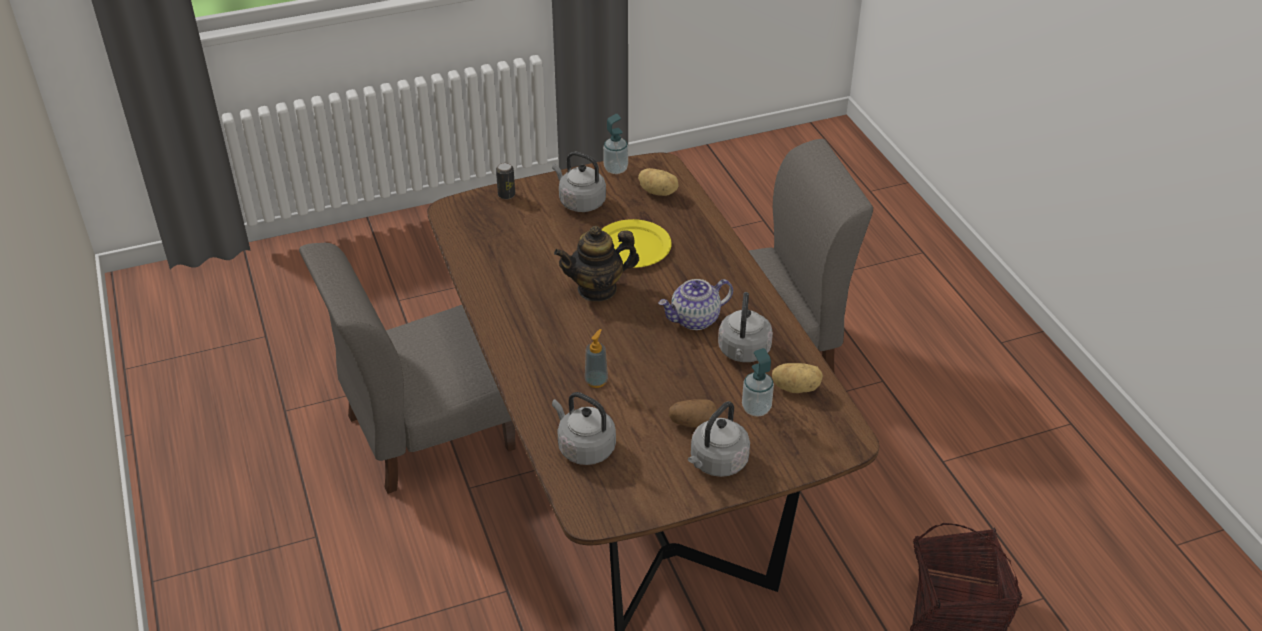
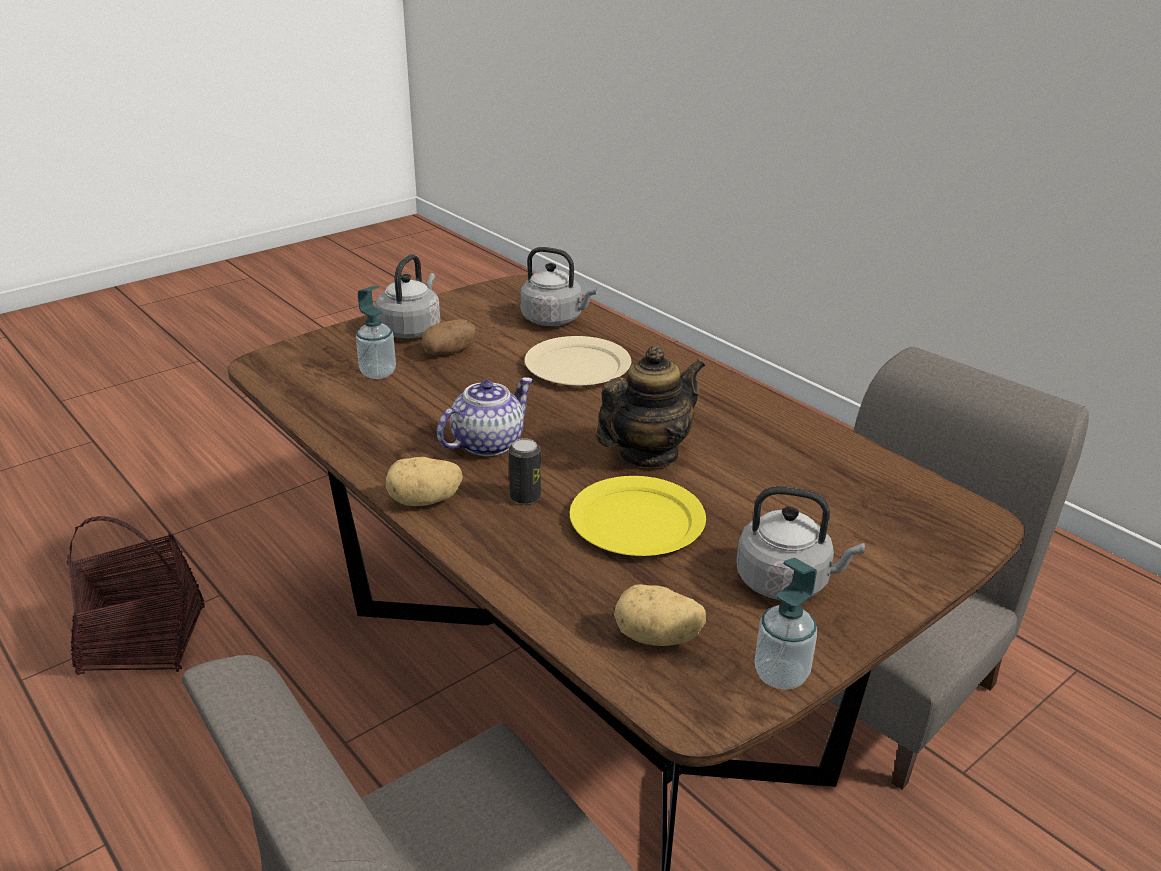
camera: 160 degrees right, 10 degrees down
can [496,163,515,199] -> can moved to [509,438,541,504]
soap dispenser [585,329,608,388] -> beige plate [525,336,631,386]
grey kettle [718,292,773,362] -> none
potato [772,363,823,393] -> potato moved to [386,457,463,506]

